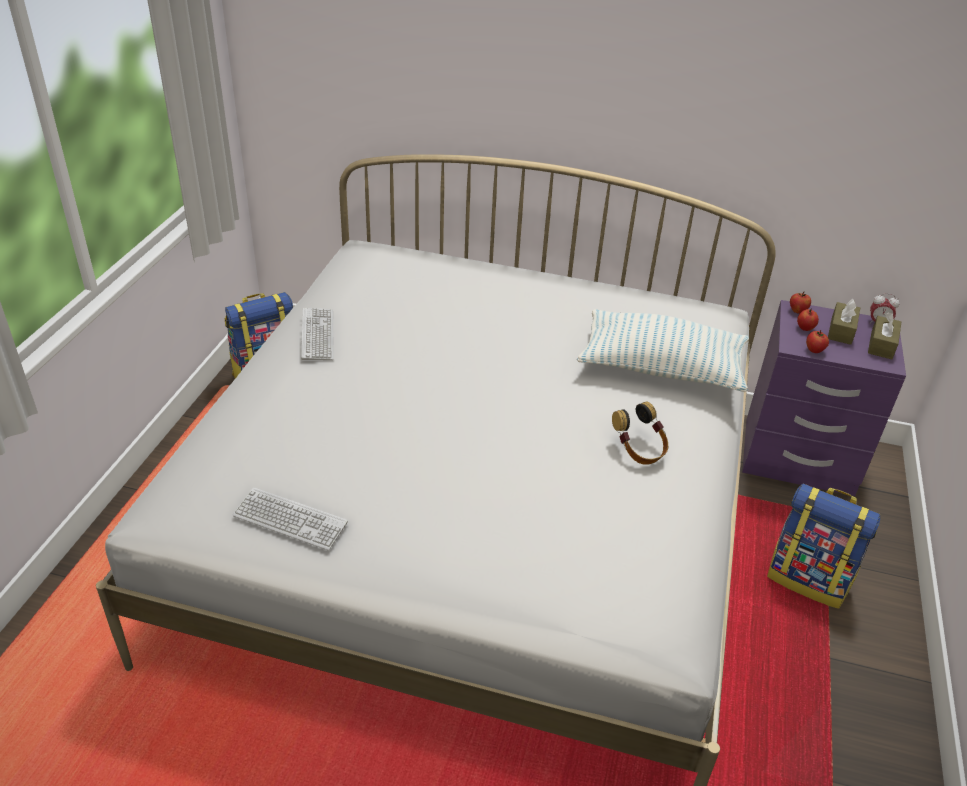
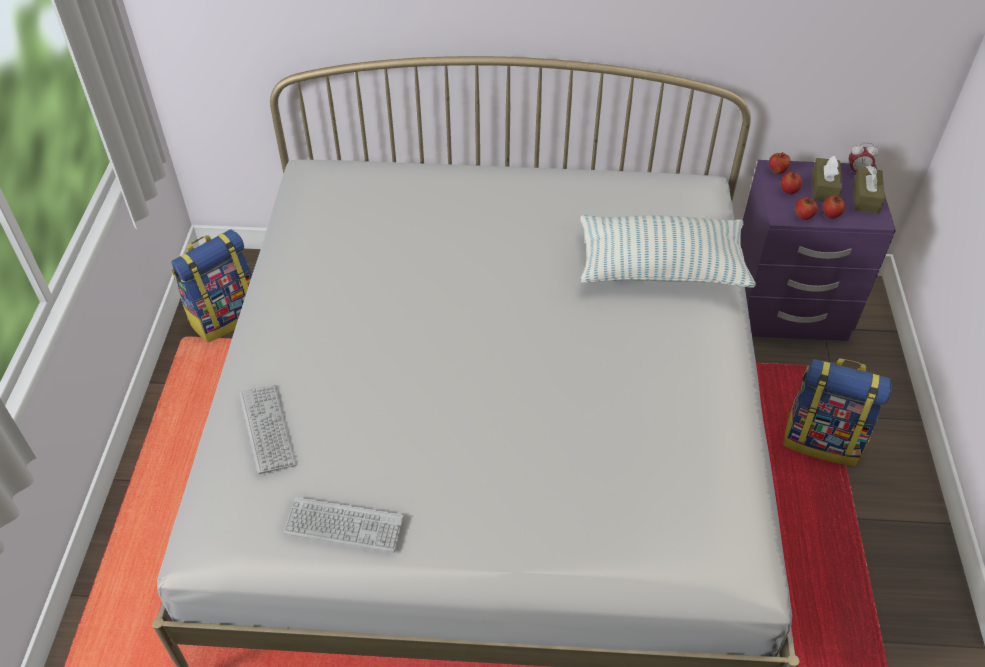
camera: 10 degrees left, 10 degrees up
keyboard [301,308,334,360] -> keyboard moved to [239,385,297,474]
headphones [612,402,668,465] -> none
none -> apple [823,196,845,218]

